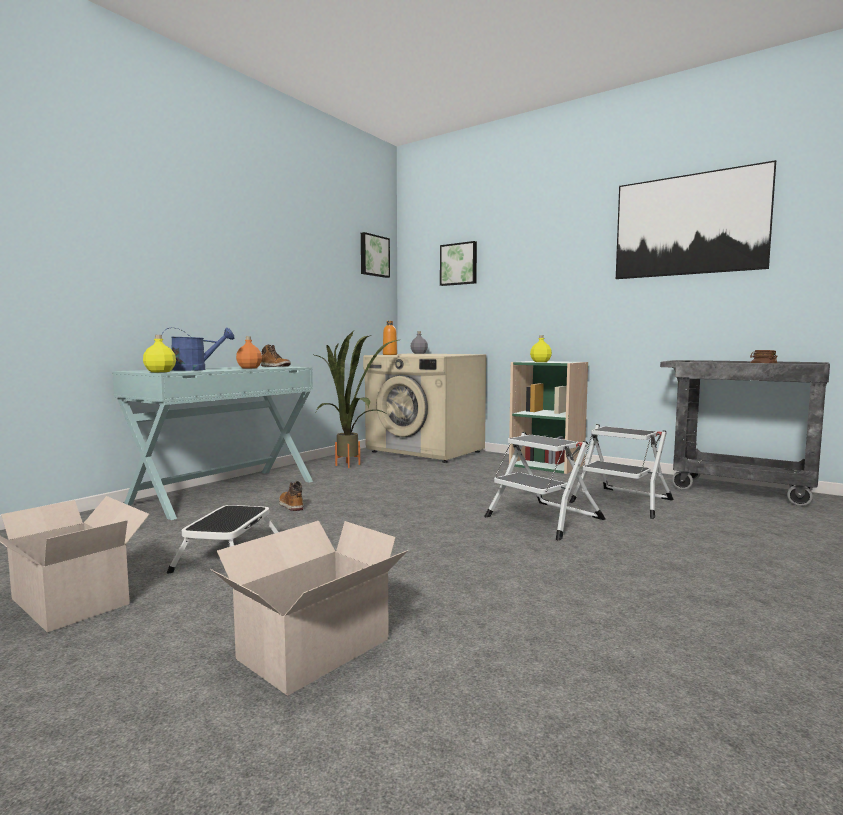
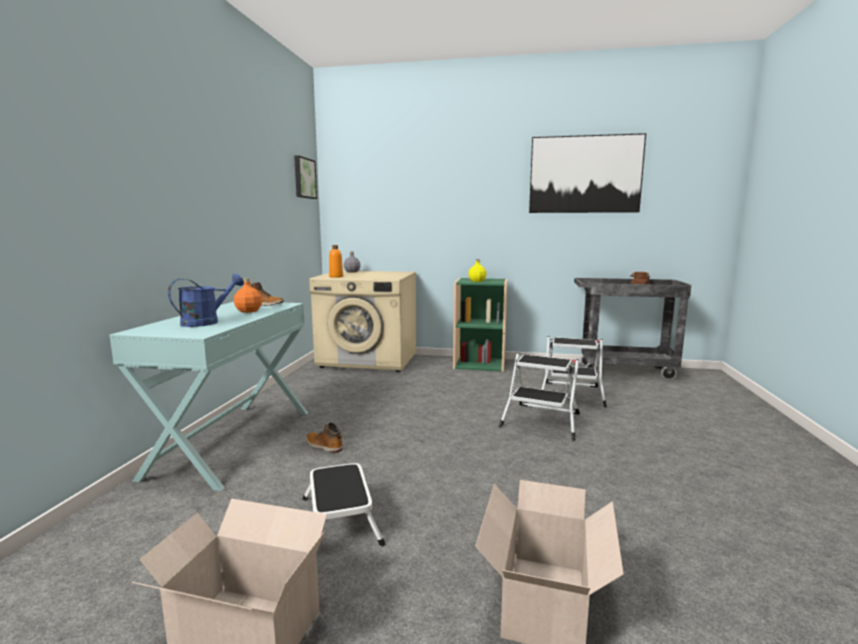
camera: 25 degrees left, 5 degrees up
yellow bottle [143,335,176,372] -> none
potted plant [315,332,402,468] -> none
picture [440,241,477,286] -> none

